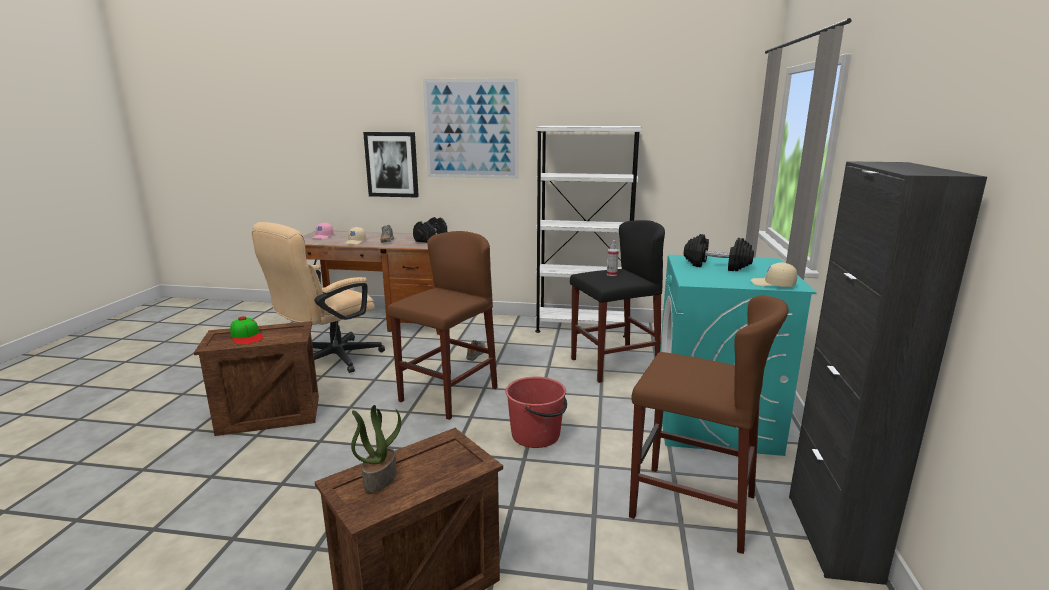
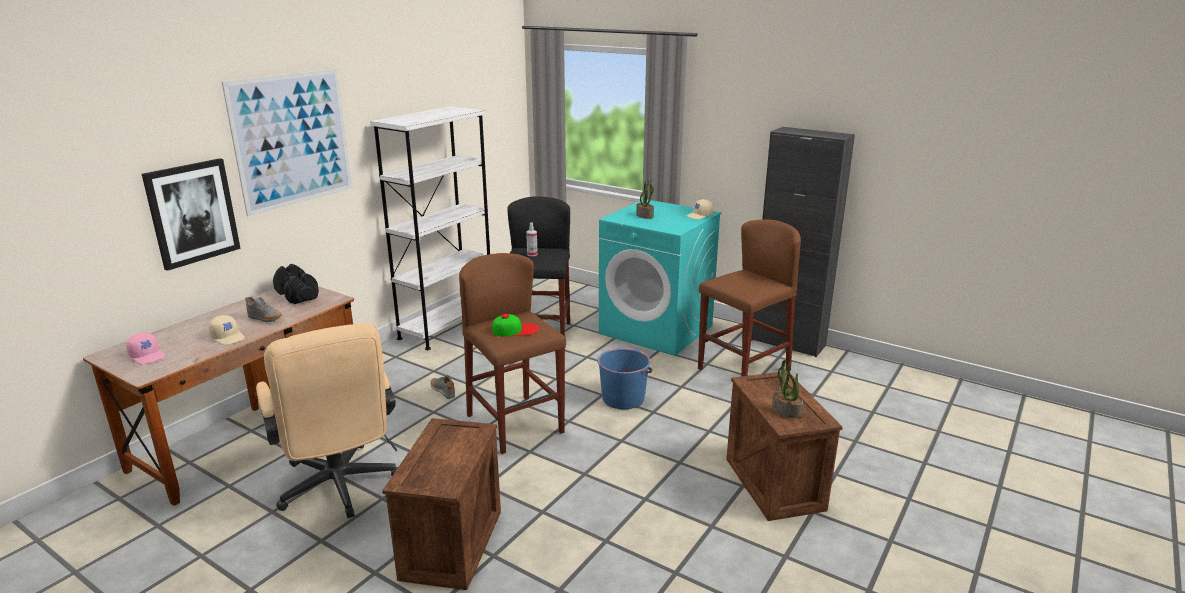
camera: 65 degrees left, 5 degrees up
cap [230,316,263,345] -> cap moved to [492,314,539,337]
red bucket [505,377,567,448] -> blue bucket [597,348,652,409]
black dumbbell [684,234,754,271] -> potted plant [636,178,654,219]

